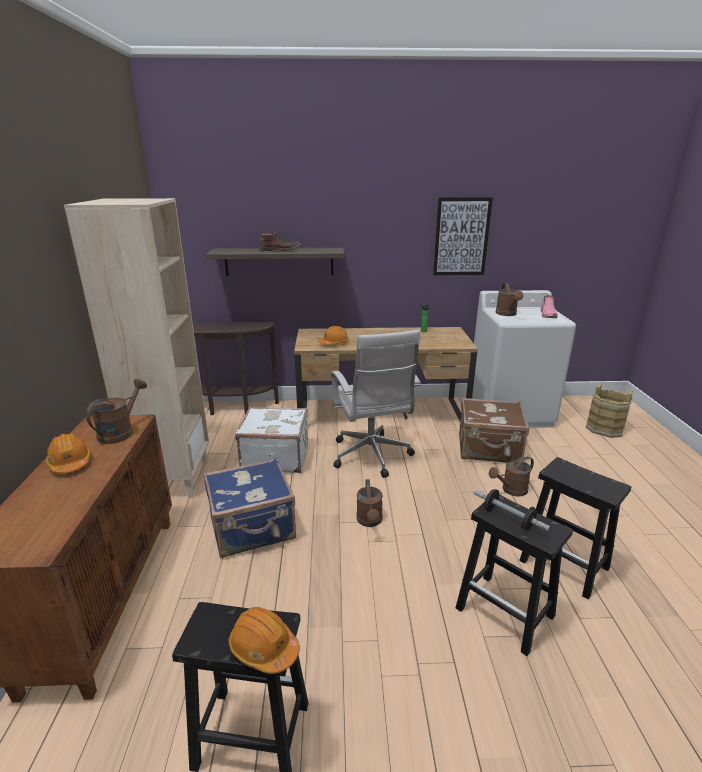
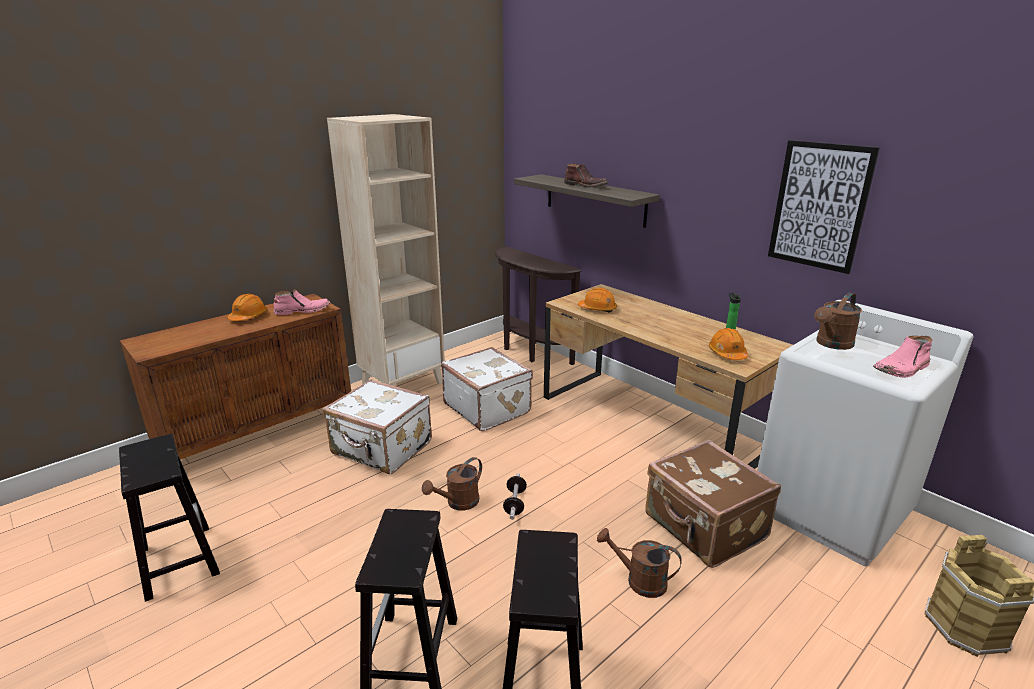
camera: 50 degrees right, 0 degrees up
brown watering can [86,379,147,444] -> pink boot [274,289,330,315]
blue suitcase [204,458,296,558] -> white suitcase [323,379,432,474]
orange hard hat [229,607,300,674] -> orange hard hat moved to [709,328,748,360]
white office chair [331,330,421,478] -> none
dumbbell [474,489,550,531] -> dumbbell moved to [503,473,527,520]

